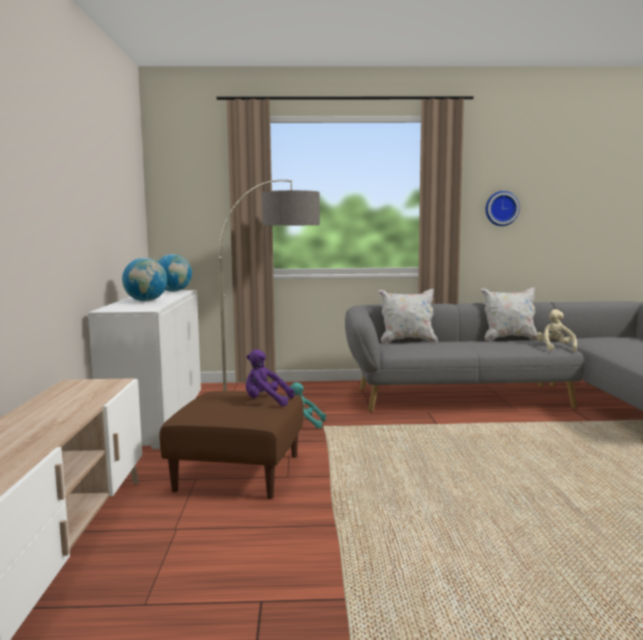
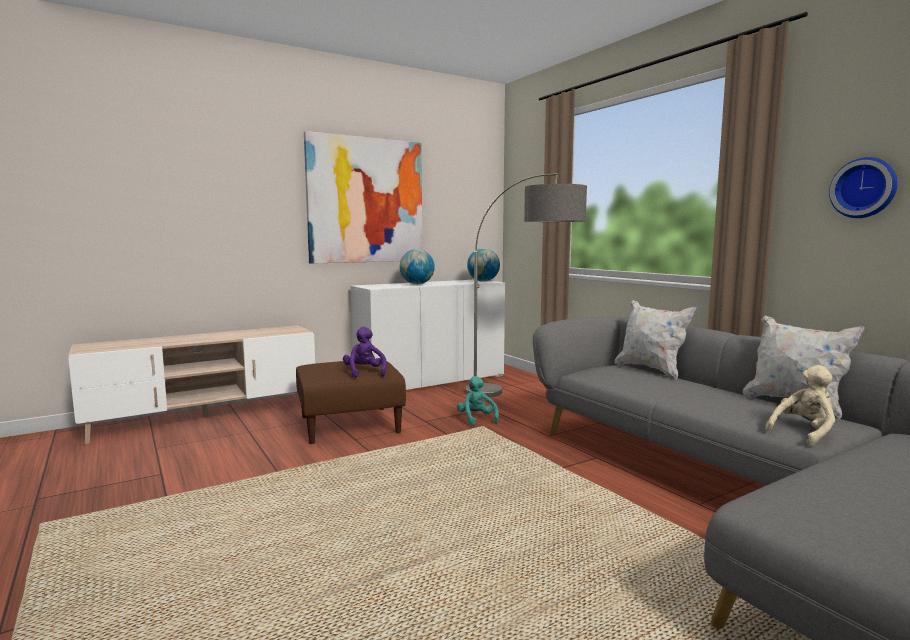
camera: 60 degrees right, 0 degrees up
none -> picture [304,131,422,264]

